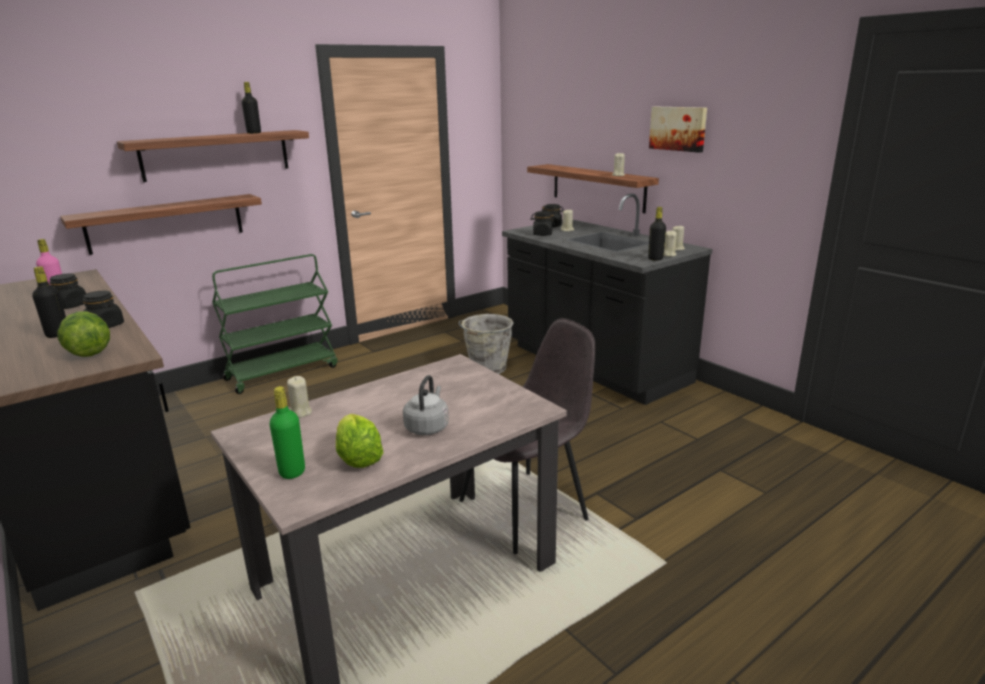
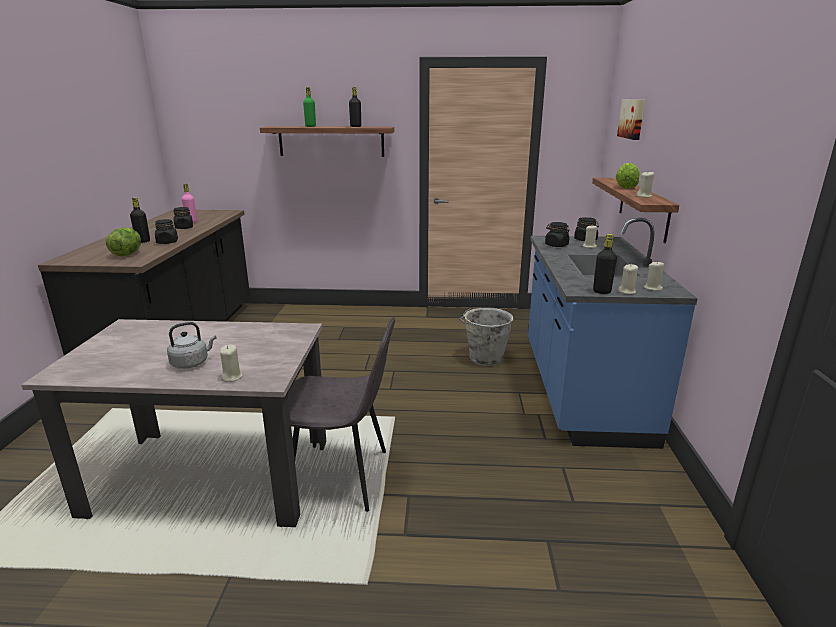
camera: 40 degrees right, 0 degrees up
shelf [60,194,262,255] -> none
green cart [212,254,337,394] -> none
green bottle [269,386,305,479] -> green bottle moved to [303,87,316,127]
beige candle [287,376,312,418] -> beige candle moved to [220,345,243,382]
lettuce [336,414,383,468] -> lettuce moved to [615,163,640,189]
black counter [502,193,713,405] -> blue counter [528,218,698,449]
picture [649,107,707,153] -> picture moved to [617,100,645,140]

